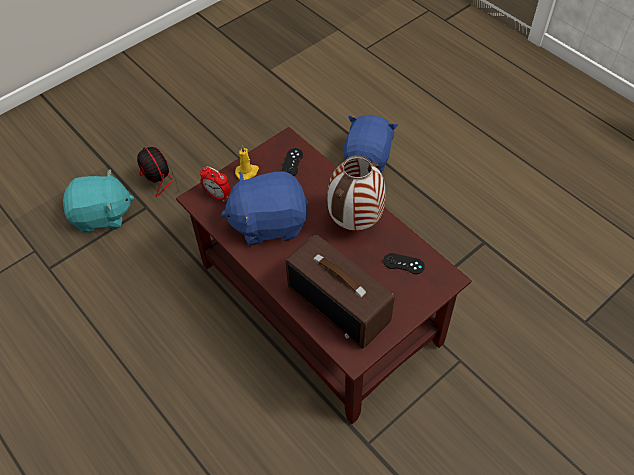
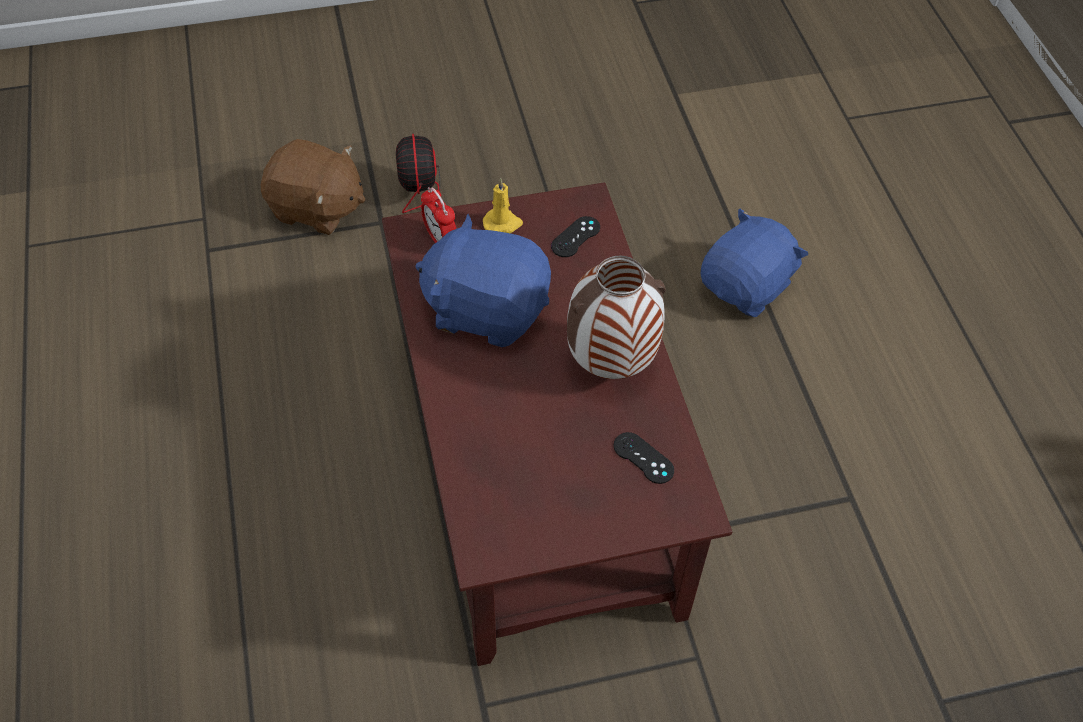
camera: 25 degrees right, 0 degrees up
turquoise plush toy [63,169,134,233] -> brown plush toy [261,139,365,235]
radio [286,234,395,349] -> none

